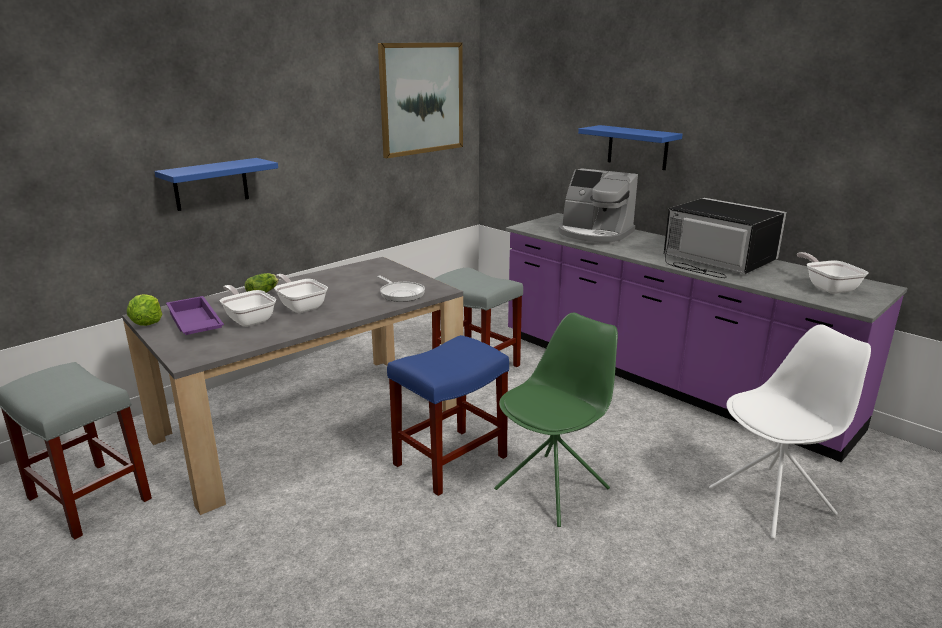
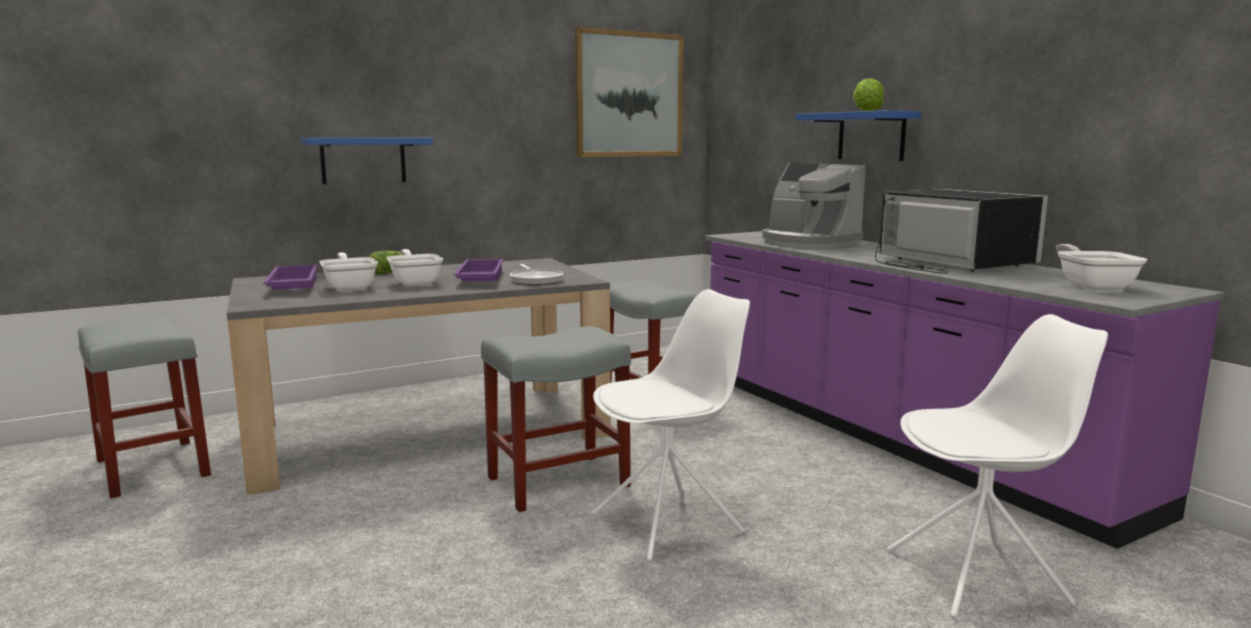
camera: 15 degrees right, 10 degrees down
lettuce [127,294,162,326] -> lettuce moved to [853,78,884,111]
blue stool [387,335,509,496] -> grey stool [481,326,631,512]
green chair [494,313,618,527] -> white chair [592,289,750,562]
none -> purple tray [454,259,504,281]

